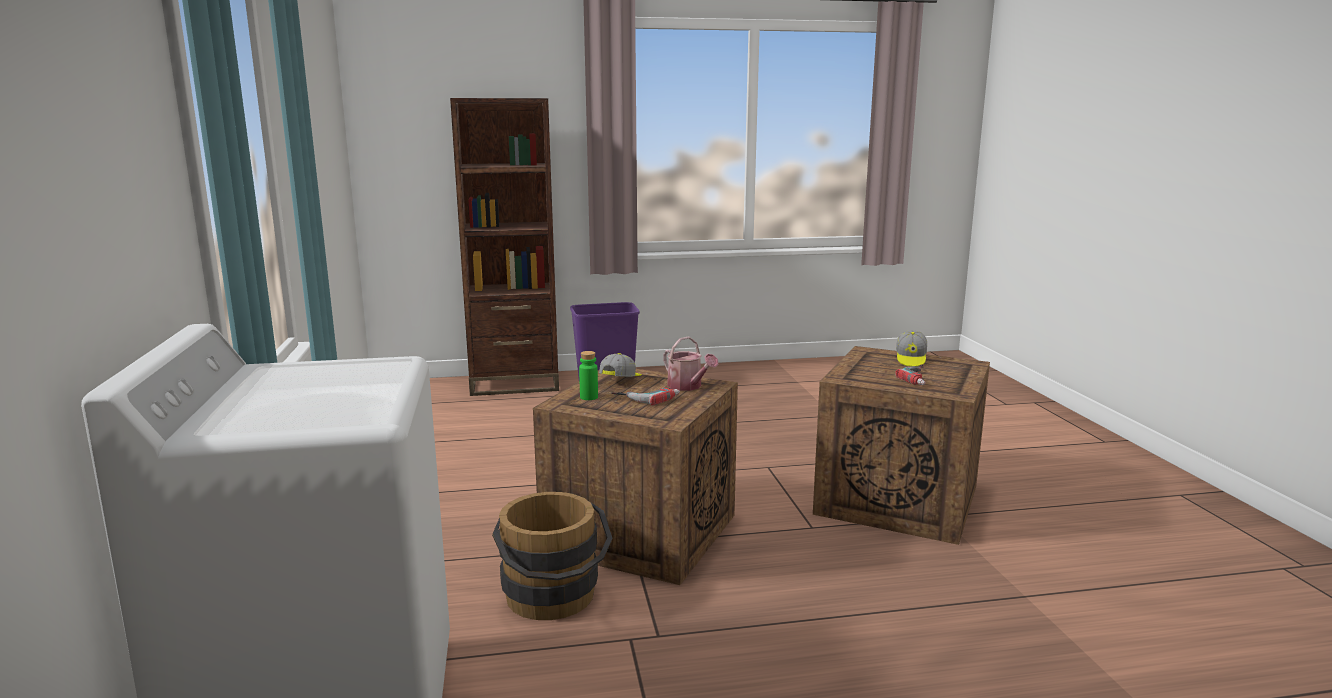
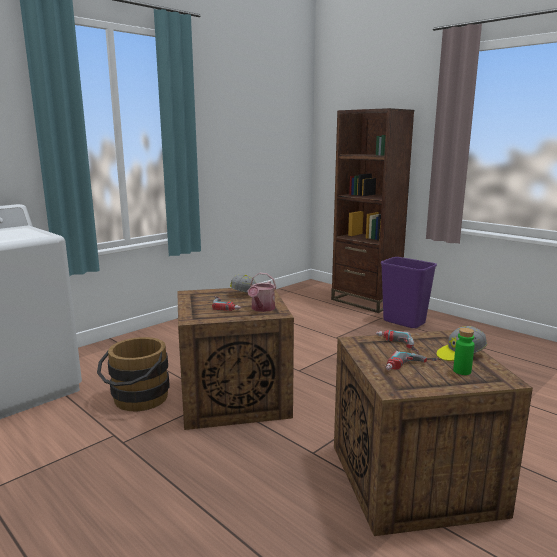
camera: 55 degrees right, 0 degrees up
green bottle [579,351,598,400] -> green bottle moved to [453,328,475,375]
none -> power drill [376,330,419,353]

